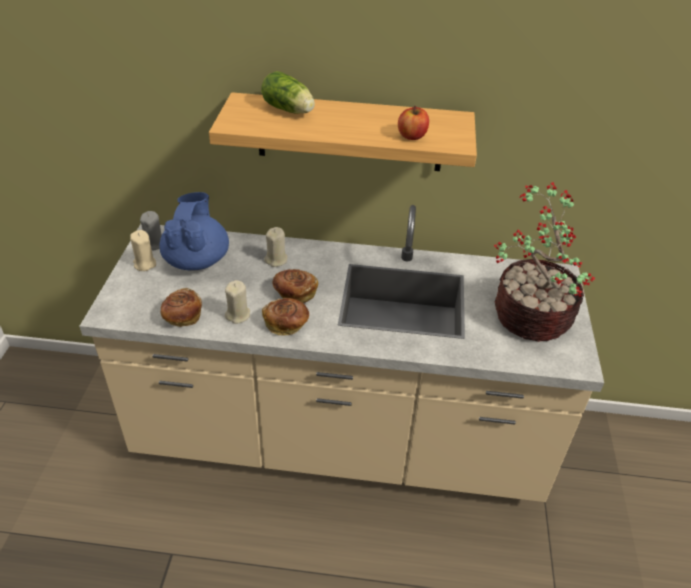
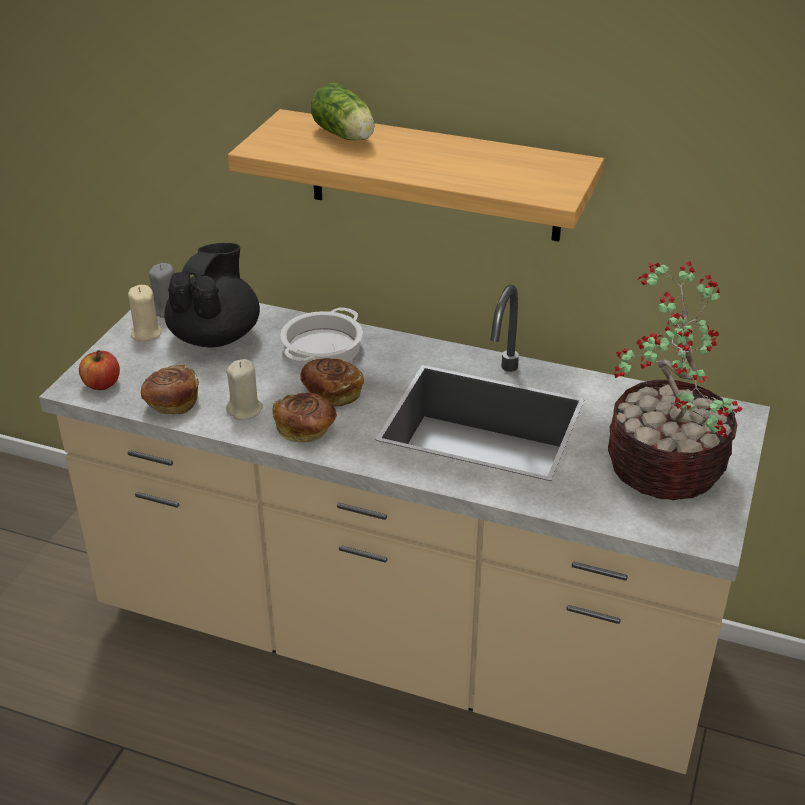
camera: 15 degrees right, 5 degrees down
blue teapot [160,192,229,271] -> black teapot [164,243,260,347]
beige candle [264,227,288,267] -> cooking pot [280,308,363,366]
apple [398,106,429,140] -> apple moved to [79,350,120,390]

